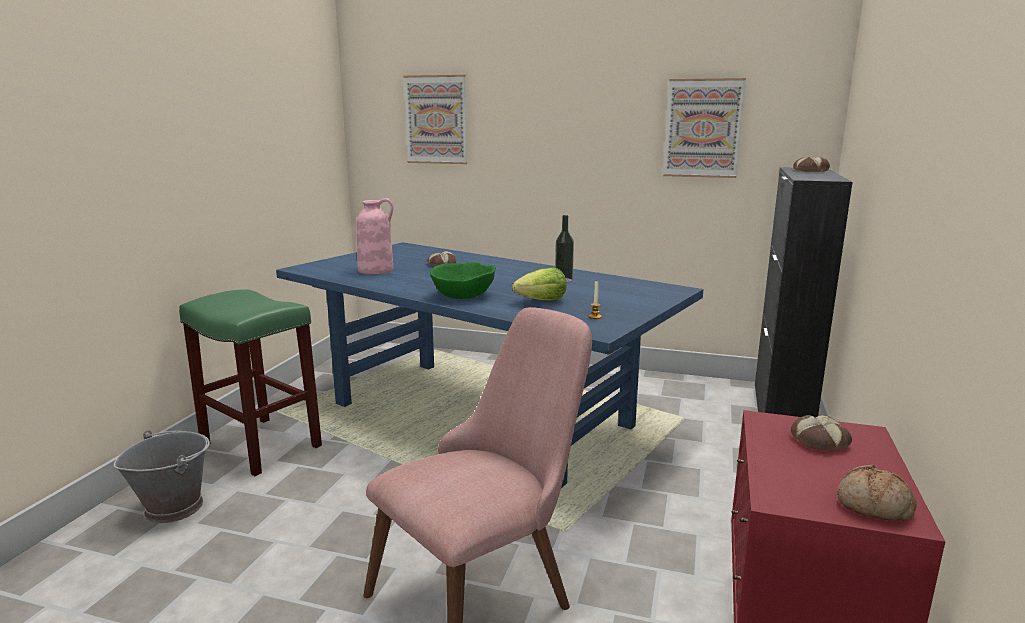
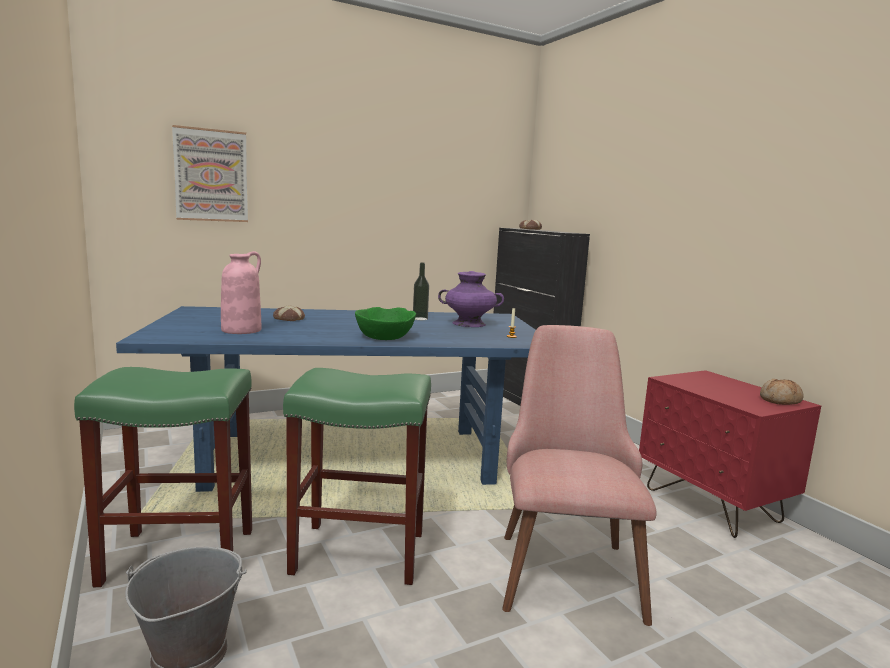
camera: 45 degrees left, 5 degrees down
lettuce [512,268,567,300] -> none
picture [663,78,746,178] -> none
bread [791,415,852,450] -> none
none -> green stool [283,368,431,585]
none -> purple vase [438,271,504,327]

